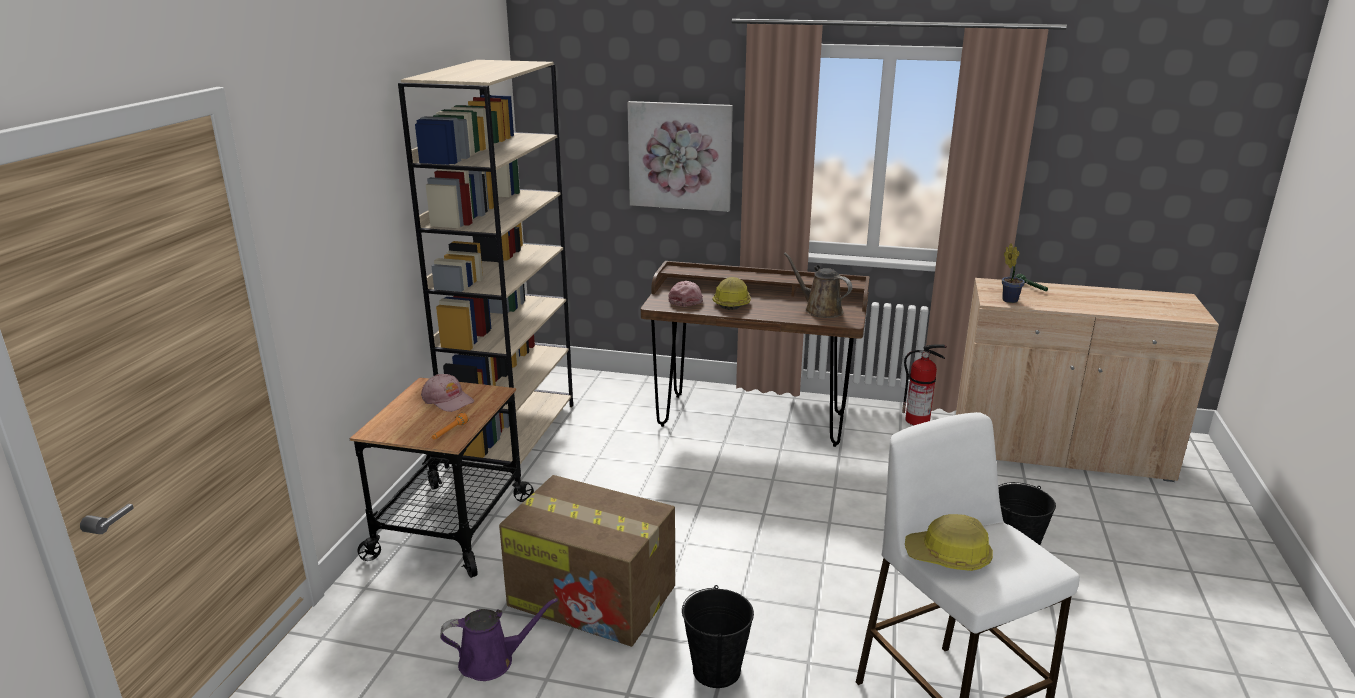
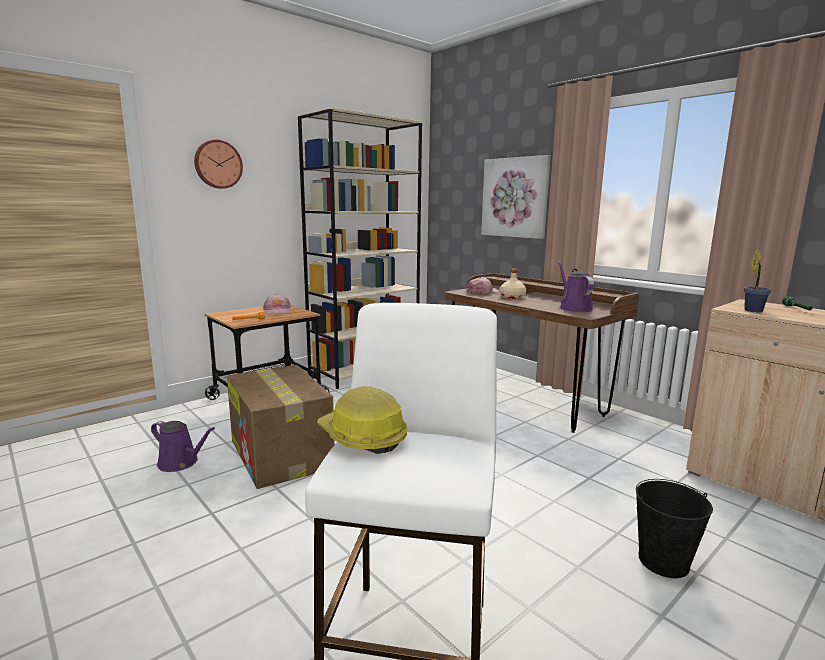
camera: 35 degrees right, 10 degrees down
black bucket [682,585,754,688] -> none
hard hat [712,277,751,310] -> beige bottle [500,269,526,299]
brown watering can [784,252,852,318] -> purple watering can [558,262,594,312]
fire extinguisher [902,344,947,425] -> none
none -> wall clock [194,140,243,189]

